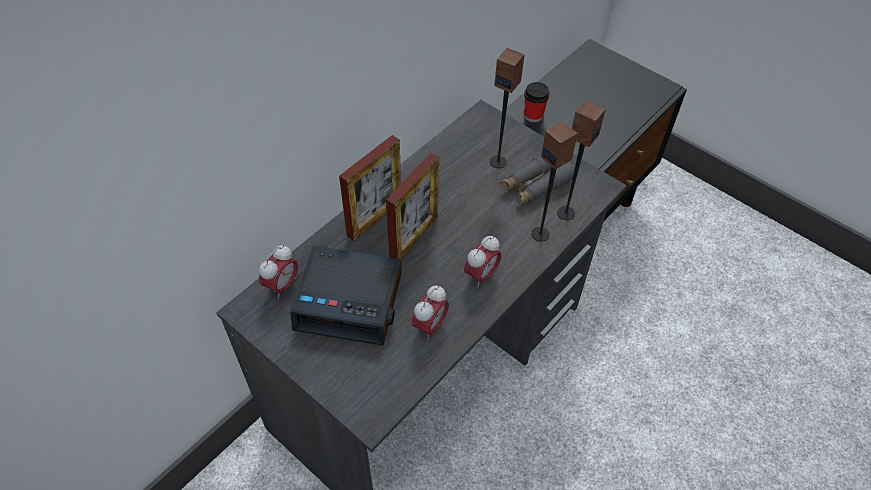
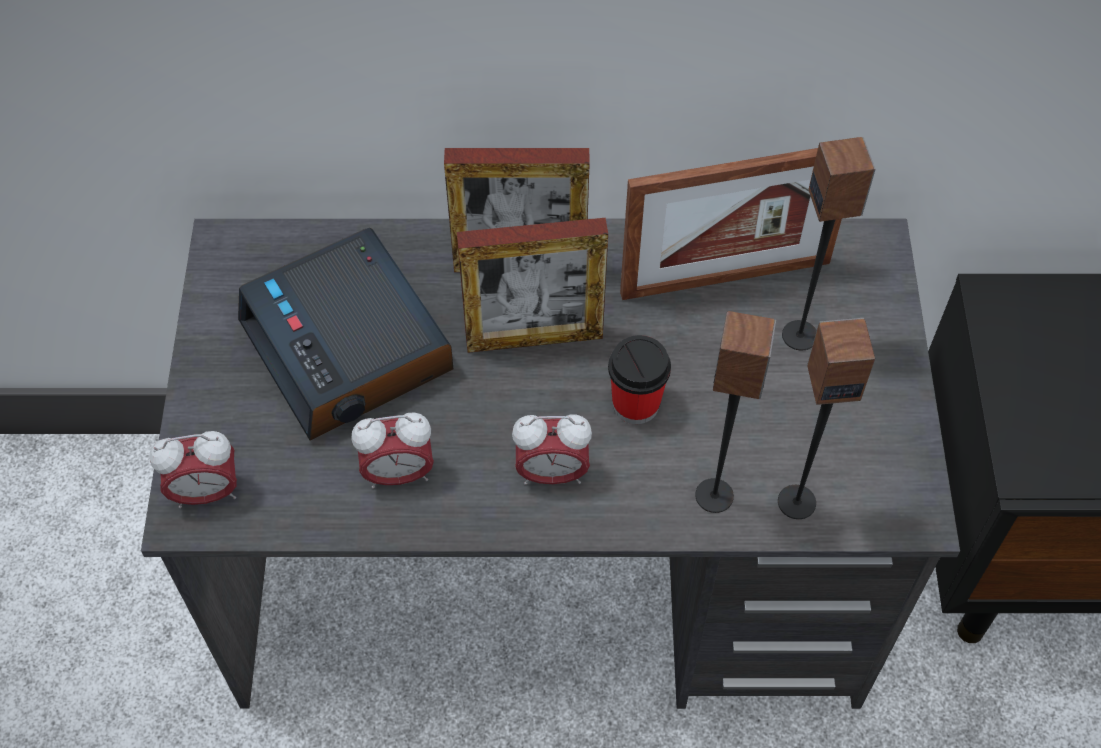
camera: 50 degrees right, 5 degrees up
alarm clock [259,245,298,299] -> alarm clock moved to [149,431,237,508]
grey binoculars [500,154,574,206] -> none
cup [524,82,550,122] -> cup moved to [608,335,671,424]
none -> picture frame [620,148,842,300]

